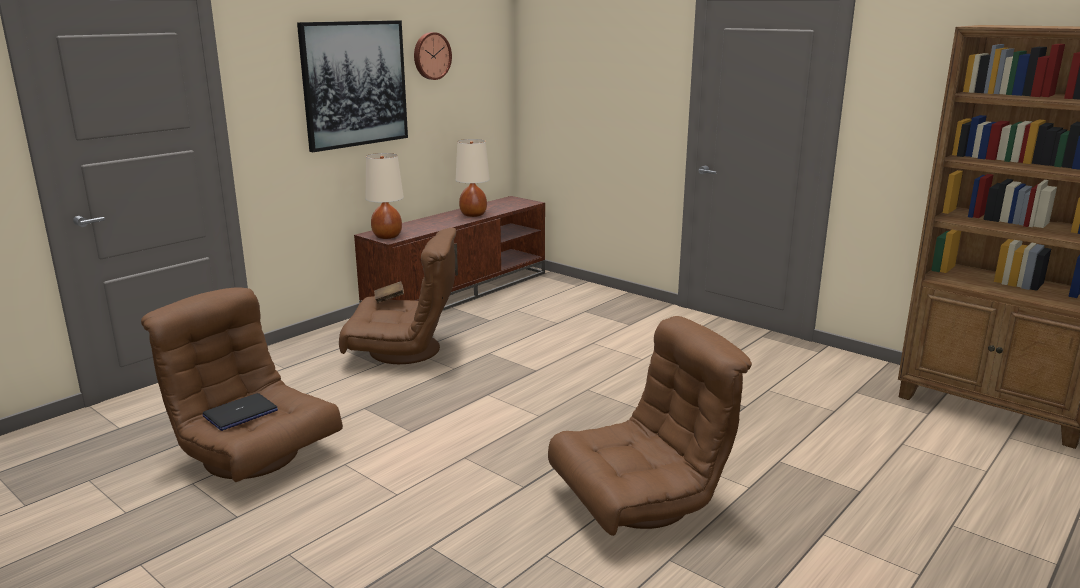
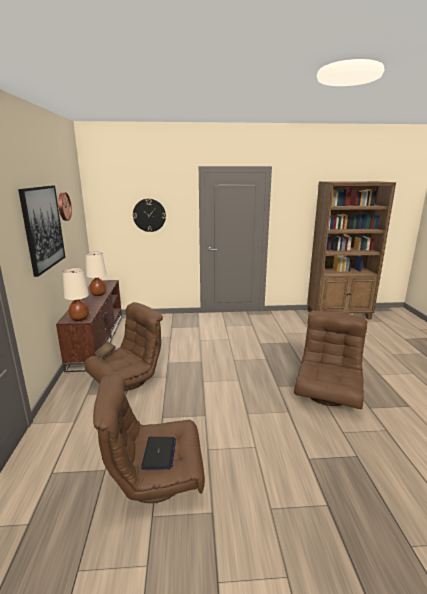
camera: 45 degrees left, 0 degrees up
none -> wall clock [133,199,166,232]

